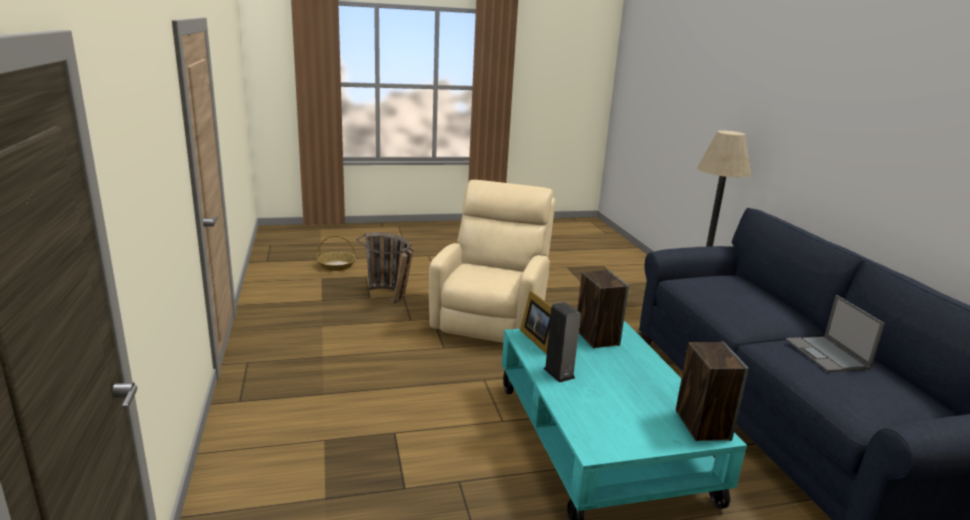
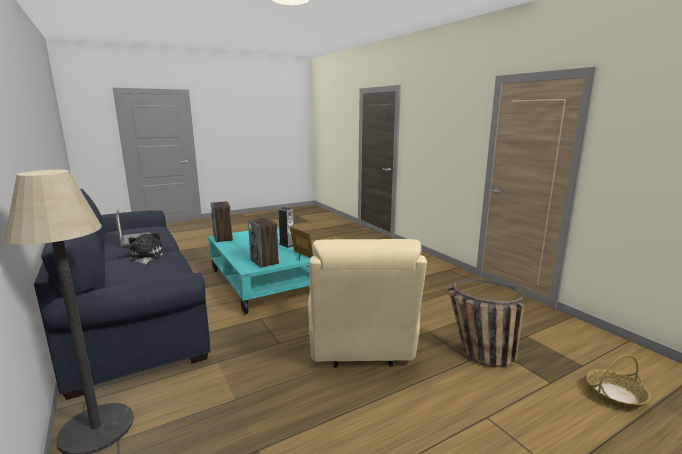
camera: 165 degrees right, 5 degrees down
none -> plush toy [128,232,163,264]

